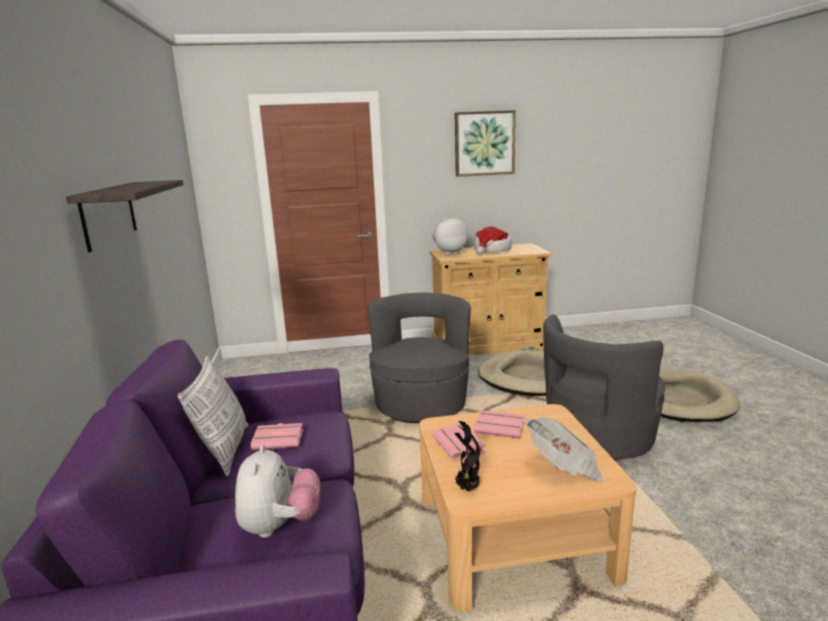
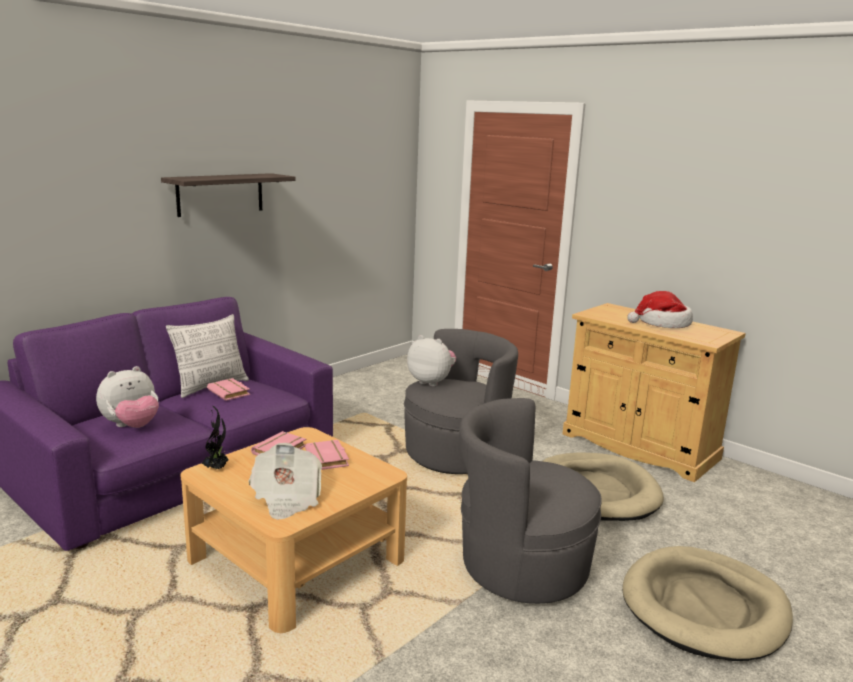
camera: 50 degrees right, 0 degrees up
plush toy [432,217,468,255] -> plush toy moved to [407,335,456,386]
picture [455,110,516,177] -> none

